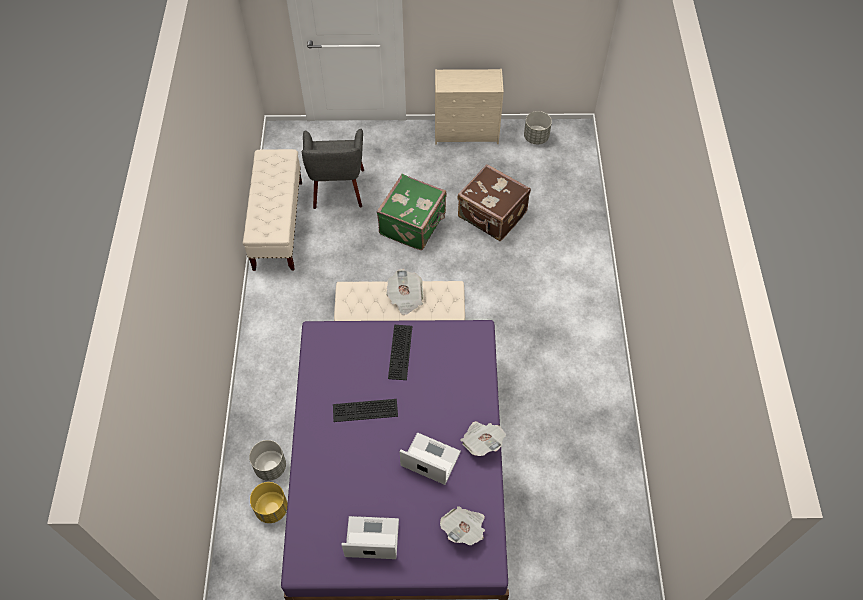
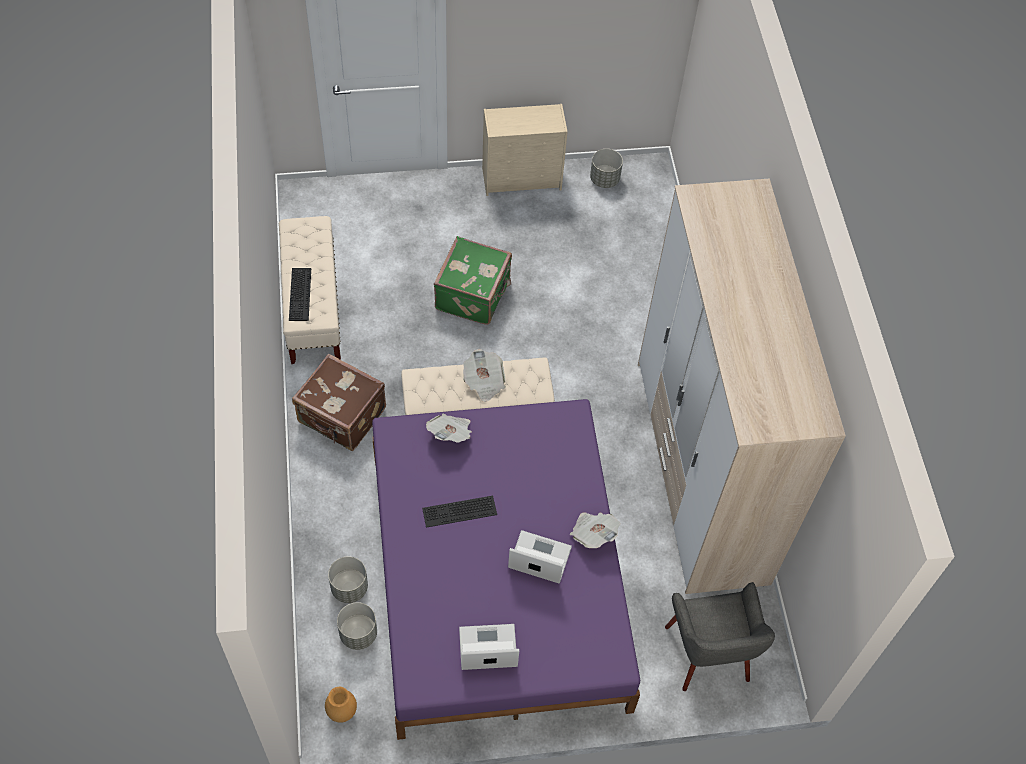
camera: 10 degrees left, 0 degrees up
yellow planter [250,482,288,523] -> grey planter [337,602,377,650]
grey armchair [301,129,364,209] -> grey armchair moved to [665,582,775,691]
keyboard [388,325,412,380] -> keyboard moved to [289,268,311,321]
newspaper [440,506,485,545] -> newspaper moved to [426,414,472,442]
brown suitcase [457,164,531,241] -> brown suitcase moved to [292,354,386,451]
none -> brown vase [325,687,357,723]
none -> wardrobe [638,178,846,594]

